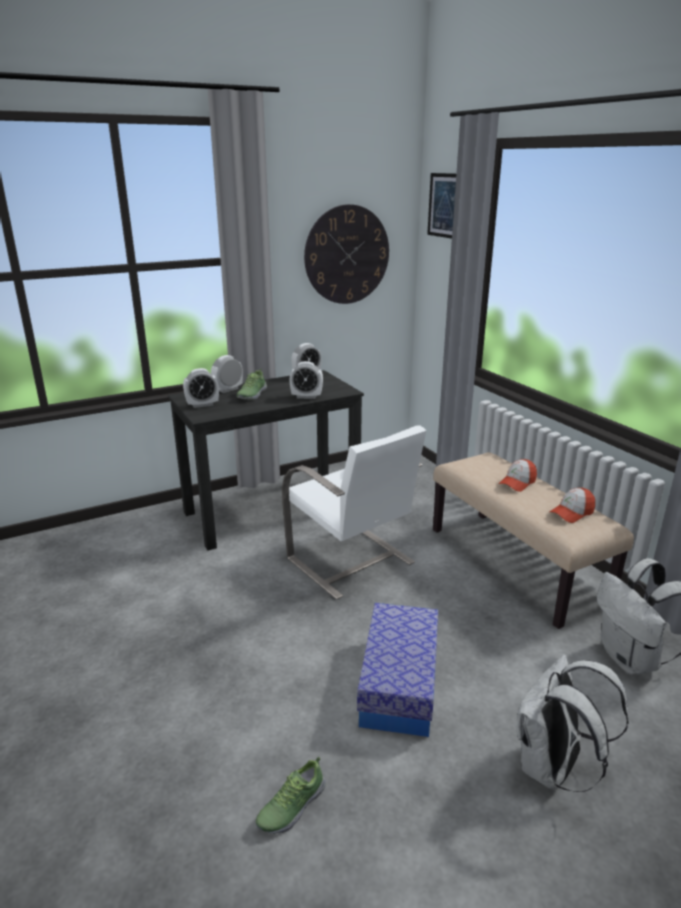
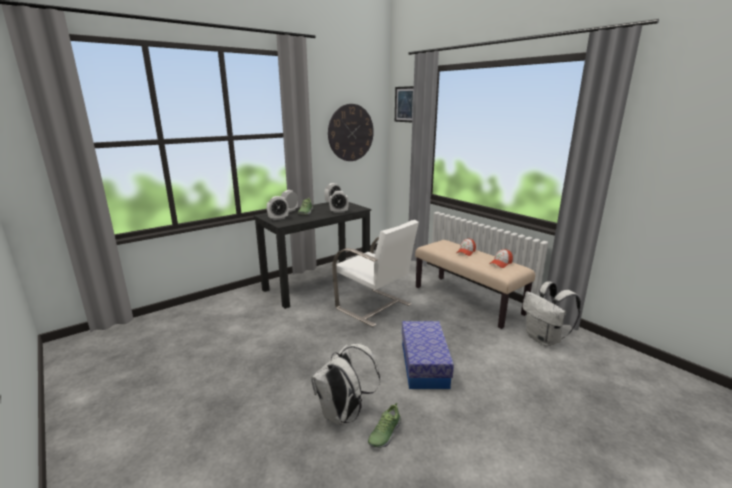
camera: 10 degrees left, 5 degrees down
white backpack [516,654,629,792] -> white backpack moved to [311,344,380,425]

